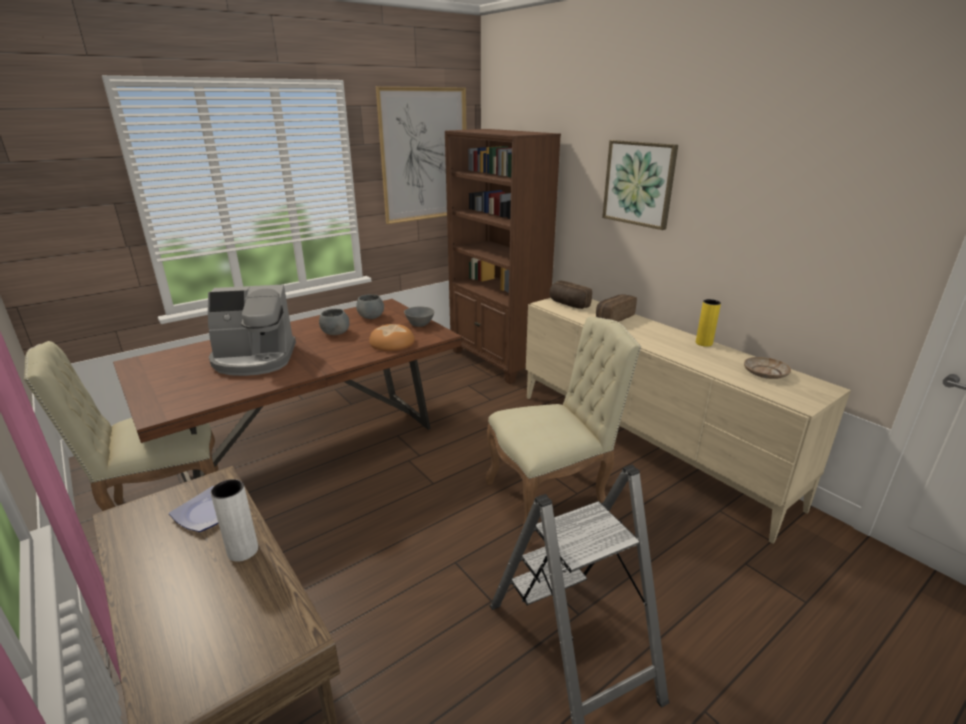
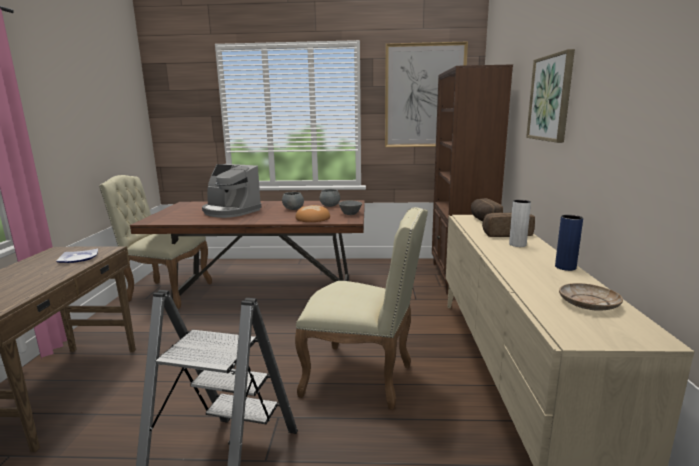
camera: 40 degrees right, 10 degrees down
white vase [211,479,258,562] -> white vase moved to [509,200,531,247]
yellow vase [696,299,721,347] -> blue vase [555,215,583,271]

